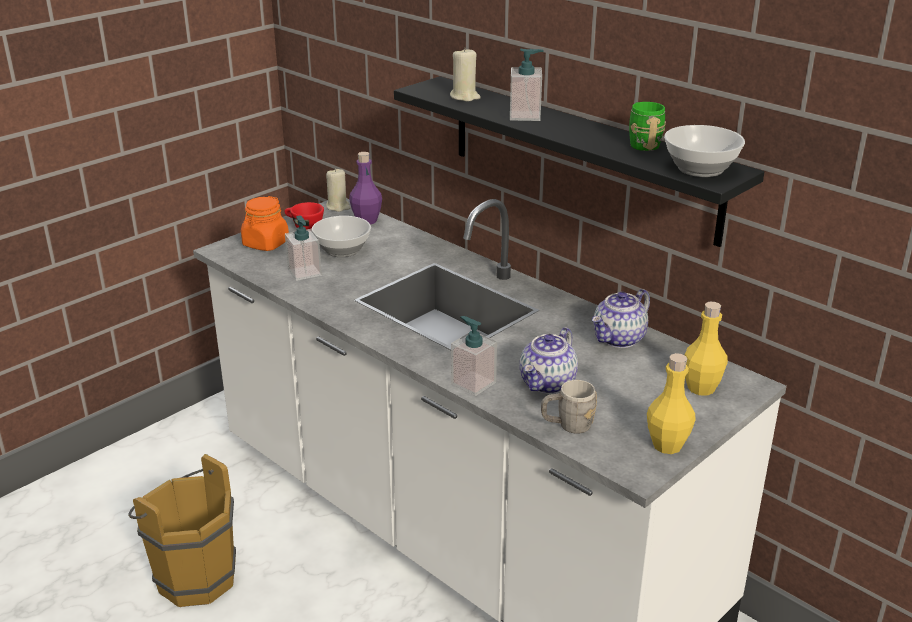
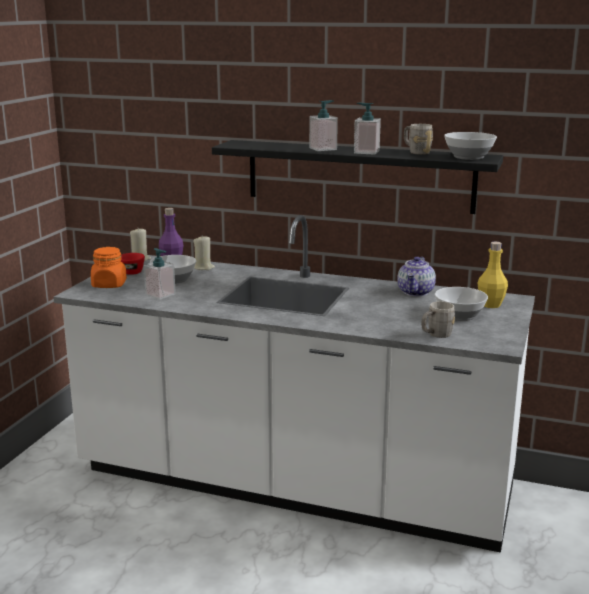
camera: 25 degrees left, 10 degrees down
brown bucket [128,454,236,607] -> none
beige candle [450,47,481,101] -> beige candle moved to [193,236,215,270]
soap dispenser [451,316,497,396] -> soap dispenser moved to [354,103,381,155]
teapot [520,327,578,394] -> none
green mug [629,102,666,151] -> grey mug [404,124,433,155]
yellow bottle [647,353,696,454] -> none
none -> bowl [435,287,488,321]

